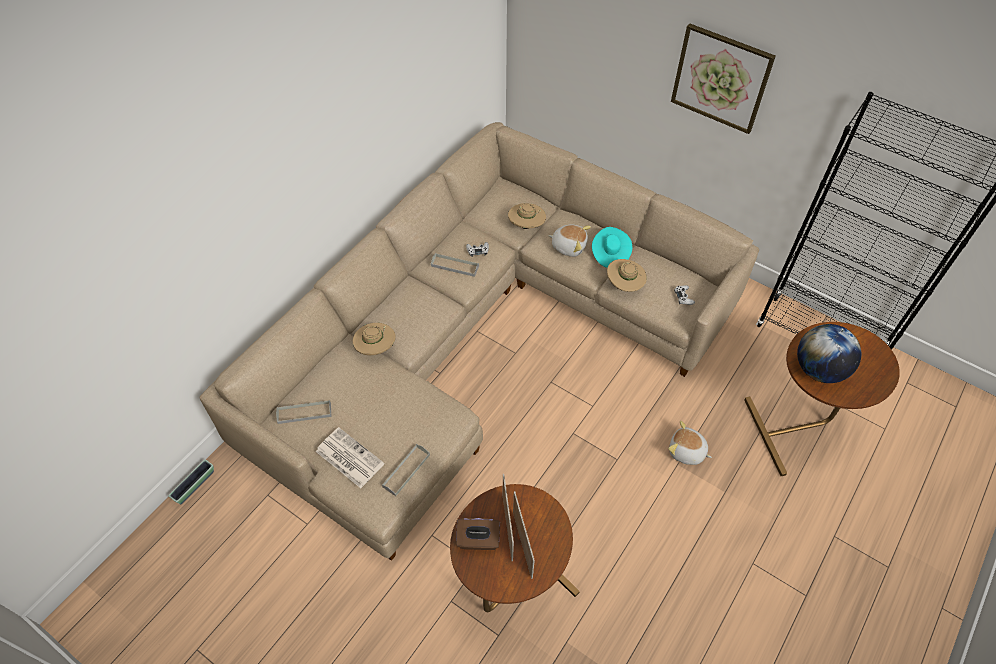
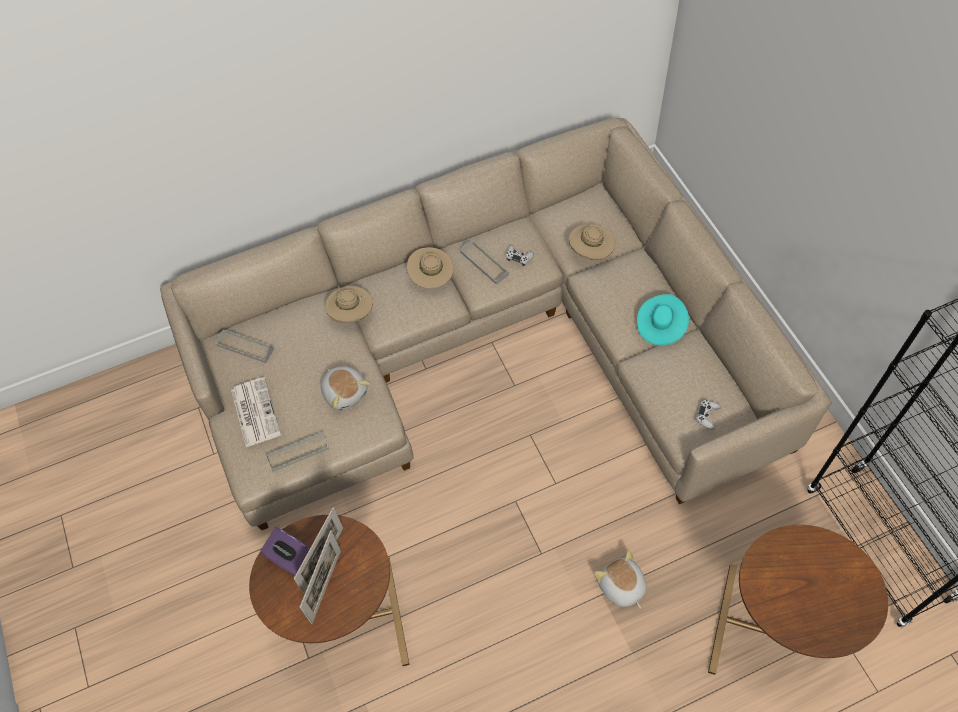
camera: 35 degrees right, 5 degrees up
planter [169,460,214,505] -> none
brown tissue box [456,518,500,550] -> purple tissue box [260,527,310,575]
plush toy [548,224,591,257] -> plush toy moved to [321,366,370,410]
beige hat [607,259,647,292] -> beige hat moved to [407,247,454,289]
picture [671,23,776,134] -> none
globe [797,324,861,383] -> none

